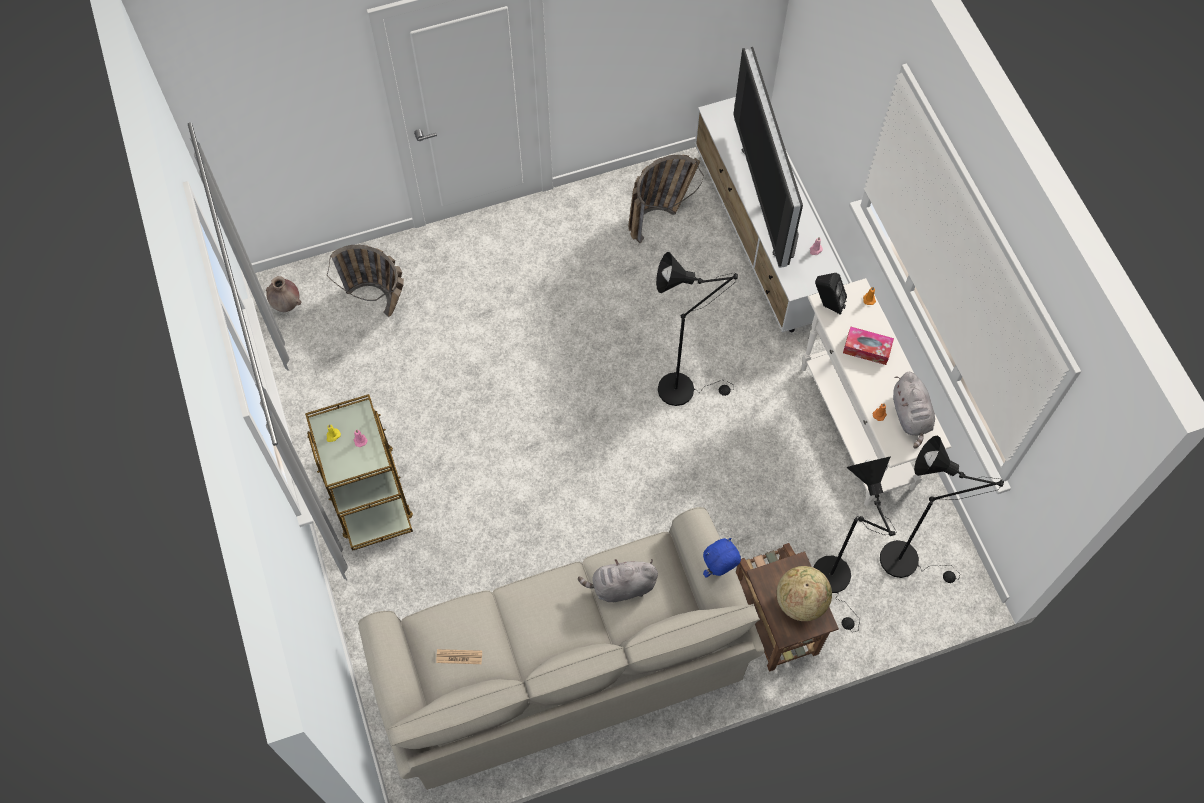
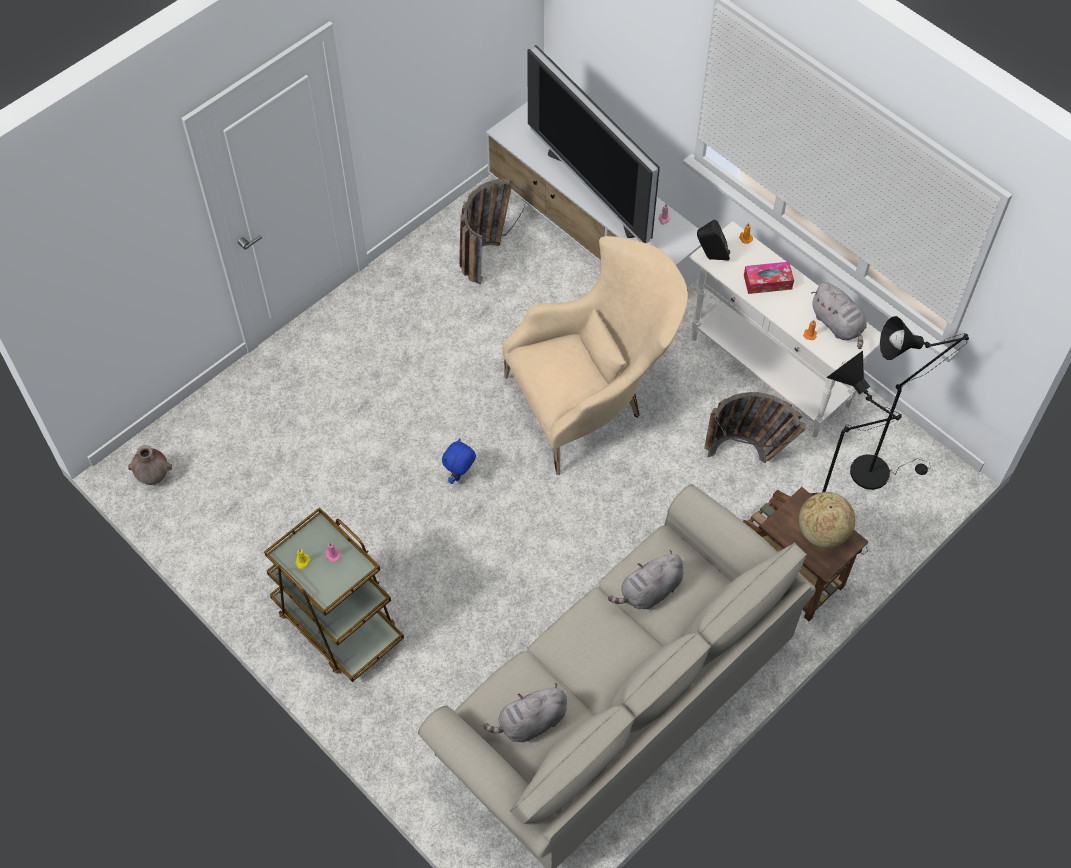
camera: 25 degrees left, 5 degrees down
basket [327,245,404,317] -> basket moved to [704,392,806,463]
newspaper [436,649,482,664] -> grey plush toy [483,683,567,742]
black floor lamp [656,252,738,406] -> beige armchair [502,236,688,475]
blue plush toy [703,538,741,578] -> blue plush toy moved to [442,438,476,484]

